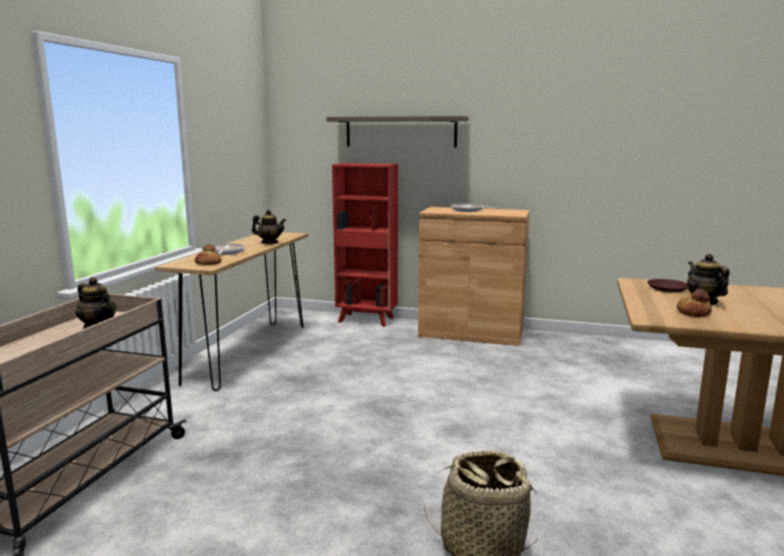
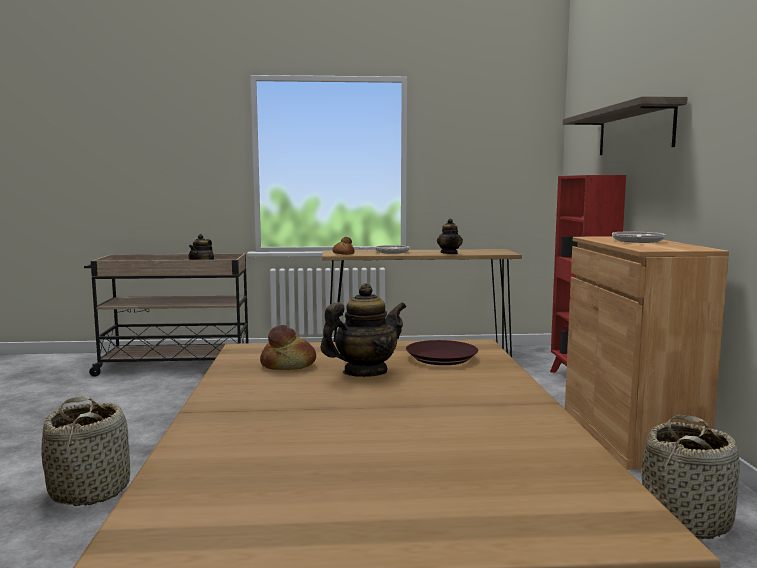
camera: 70 degrees right, 5 degrees down
none -> basket [642,415,740,539]

